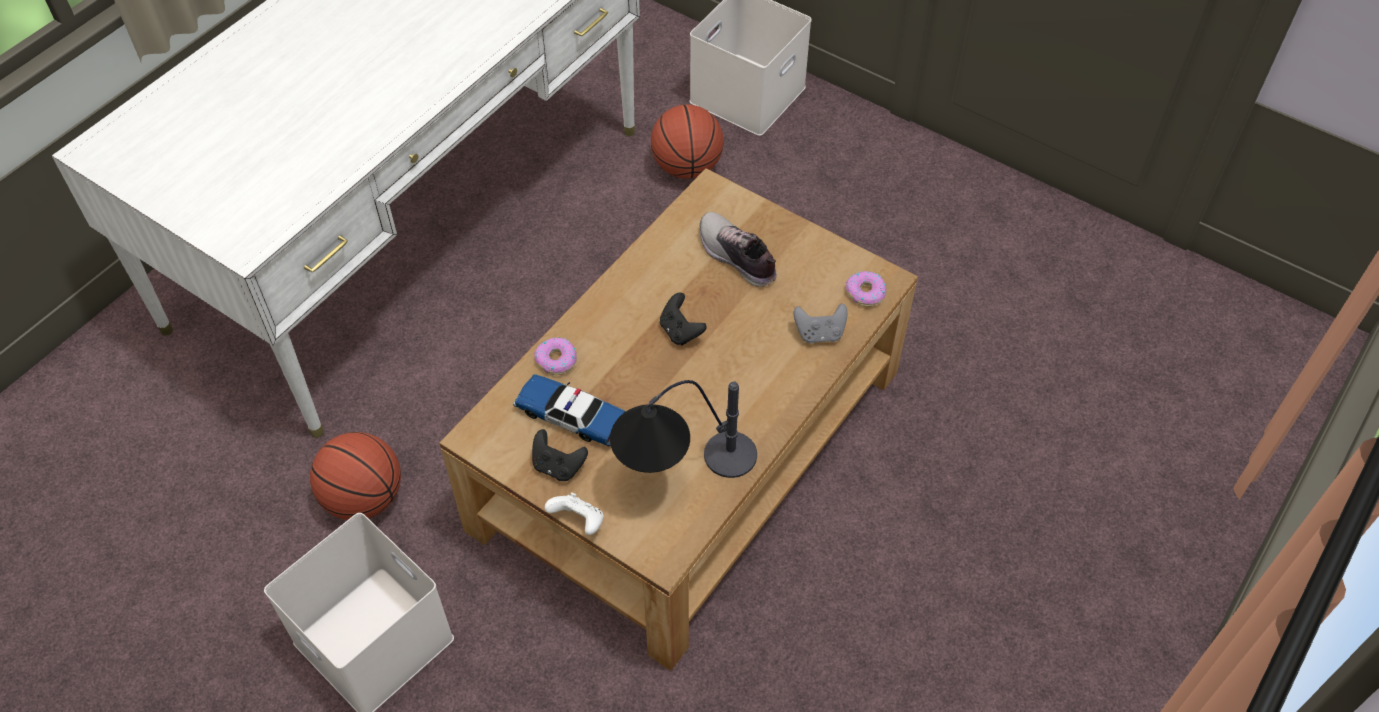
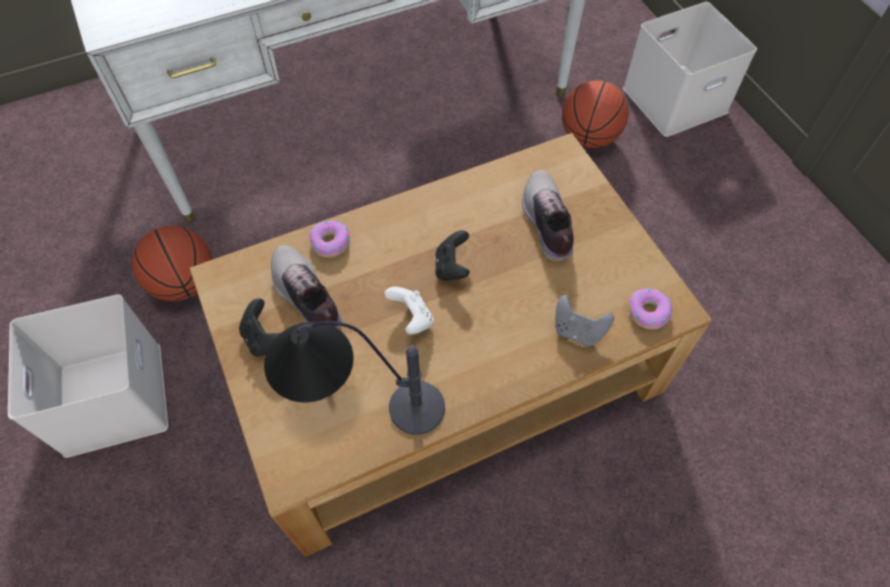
camera: 30 degrees right, 5 degrees up
toy car [513,374,625,447] -> shoe [271,245,342,329]
white game controller [544,492,604,535] -> white game controller moved to [384,287,434,335]

